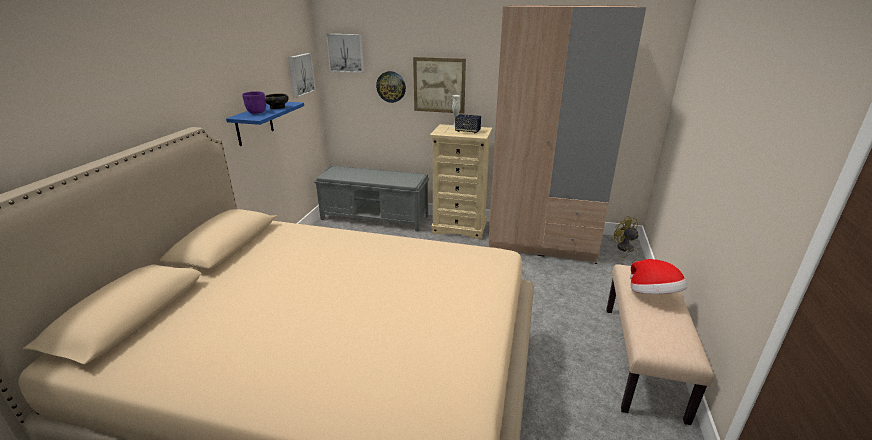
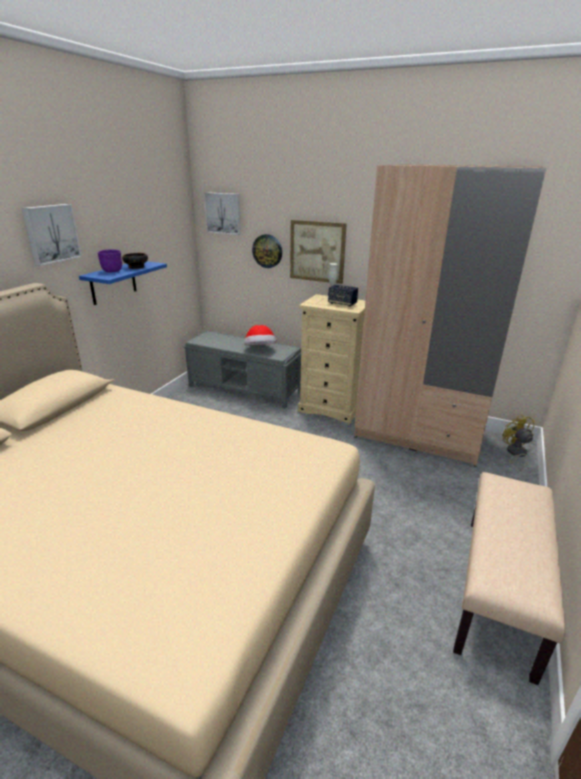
camera: 10 degrees right, 0 degrees up
picture [288,53,316,97] -> picture moved to [21,204,82,266]
hat [630,259,687,294] -> hat moved to [244,325,276,345]

